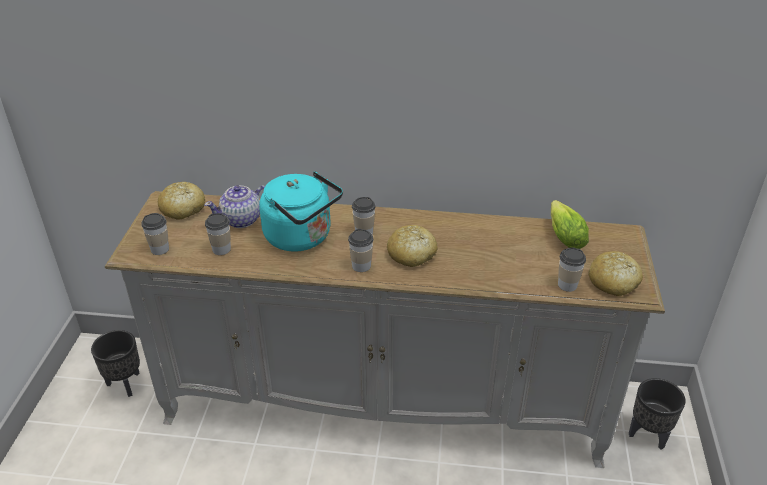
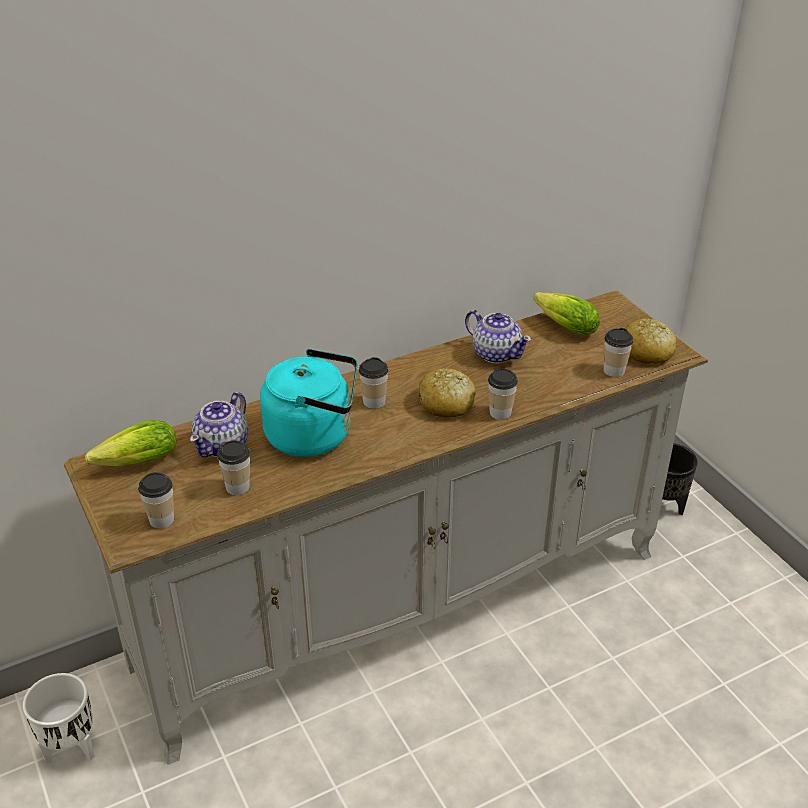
camera: 35 degrees left, 0 degrees up
black planter [91,330,140,397] -> white planter [23,673,95,764]
bread [158,182,205,220] -> lettuce [85,420,176,466]
cup [348,229,374,272] -> cup moved to [488,369,518,420]
none -> teapot [465,310,532,363]

